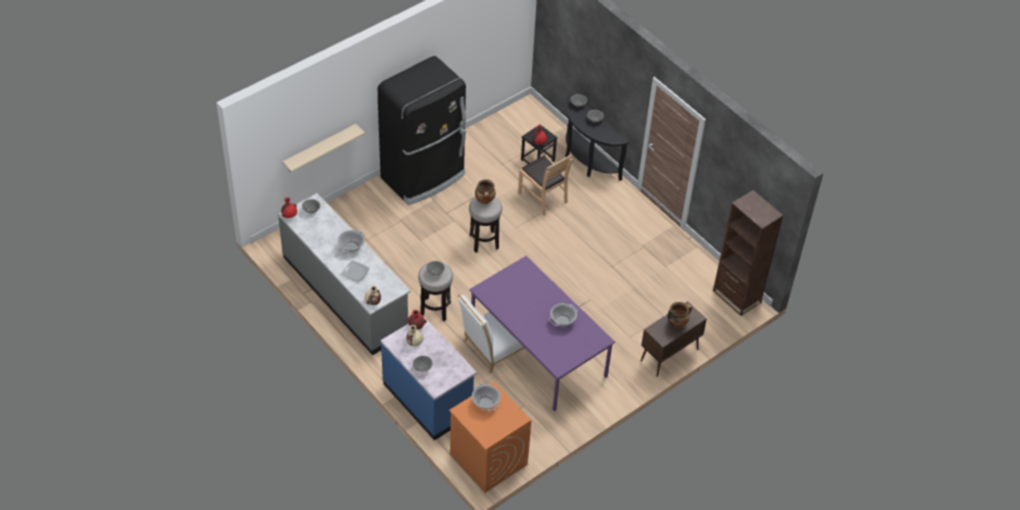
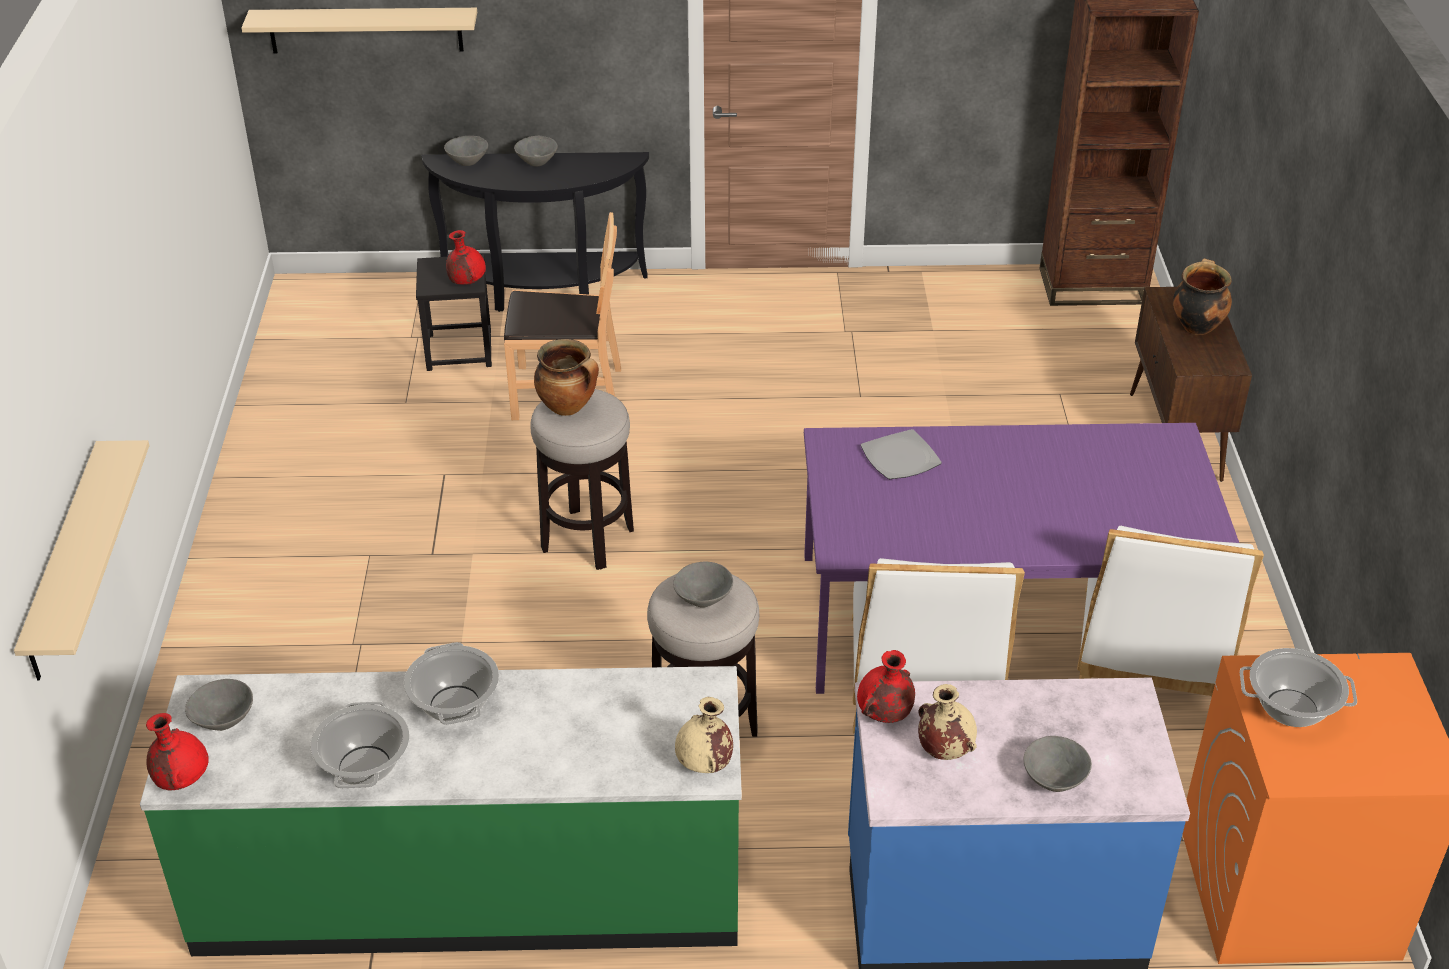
camera: 50 degrees left, 10 degrees down
grey counter [278,193,411,355] -> green counter [140,666,742,956]
plate [341,260,370,282] -> plate moved to [861,429,942,479]
black fridge [378,56,466,205] -> none
cooking pot [549,303,578,326] -> cooking pot moved to [310,701,409,789]
none -> beige shelf [242,8,477,54]
none -> white chair [1077,526,1264,698]

